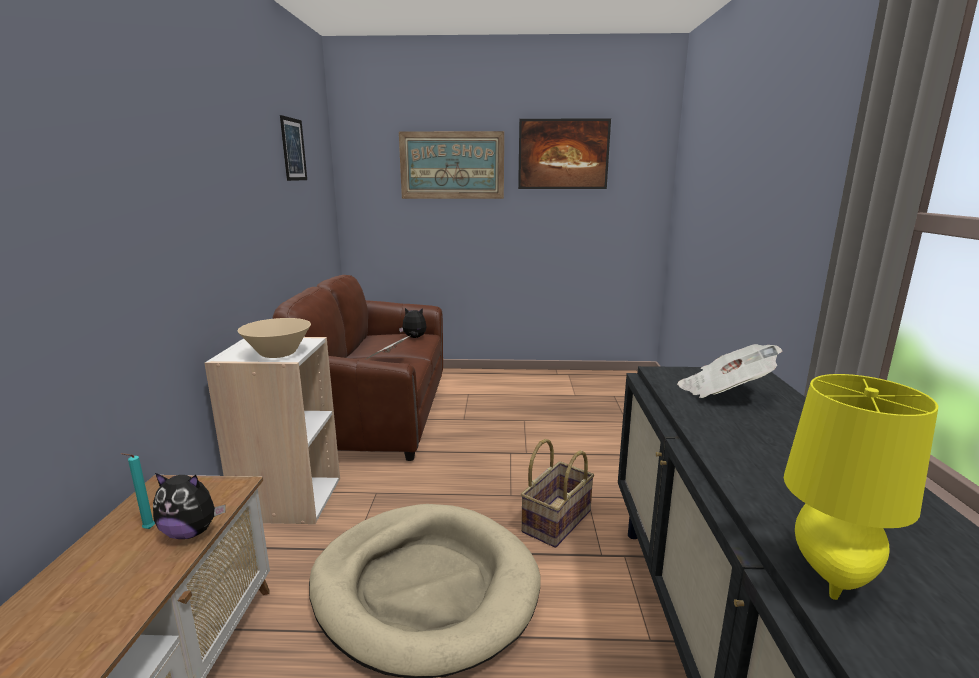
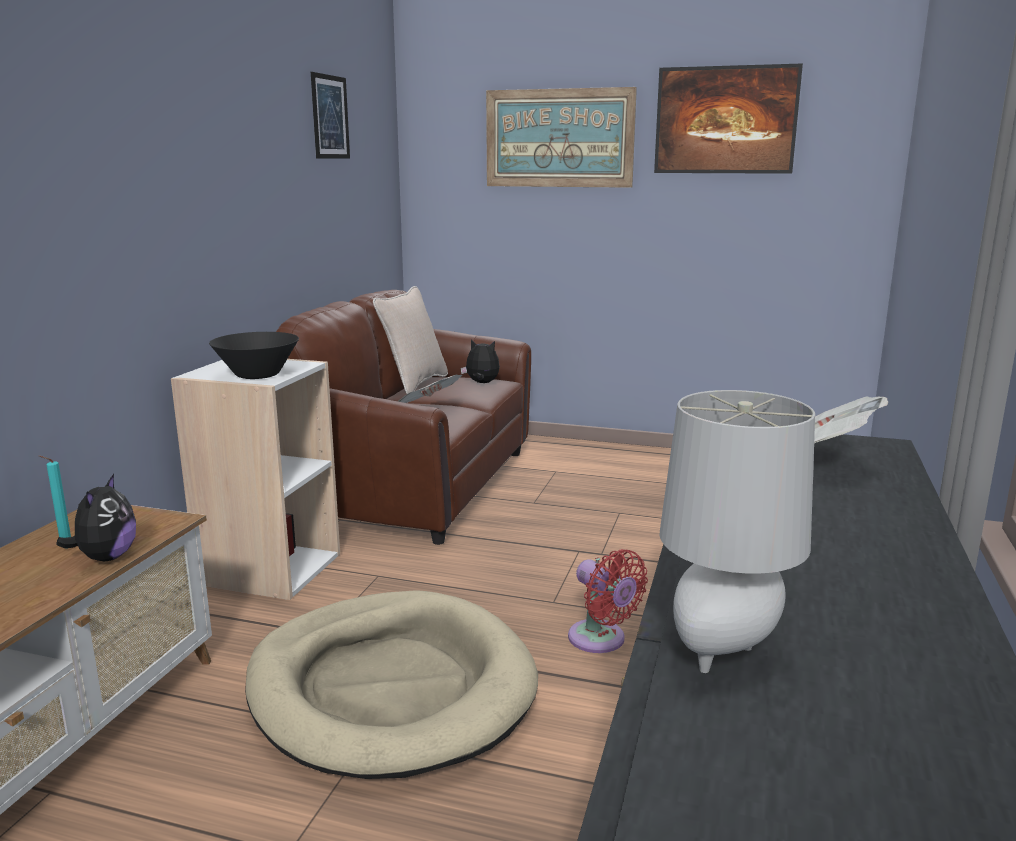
camera: 15 degrees right, 0 degrees up
plush toy [153,473,225,539] -> plush toy turned 105 degrees counterclockwise [56,474,136,561]
beige bowl [238,318,311,358] -> black bowl [209,332,299,379]
basket [521,439,594,548] -> red fan [568,549,648,653]
yellow table lamp [784,374,938,600] -> grey table lamp [660,390,815,673]
none -> beige pillow [373,286,448,394]

